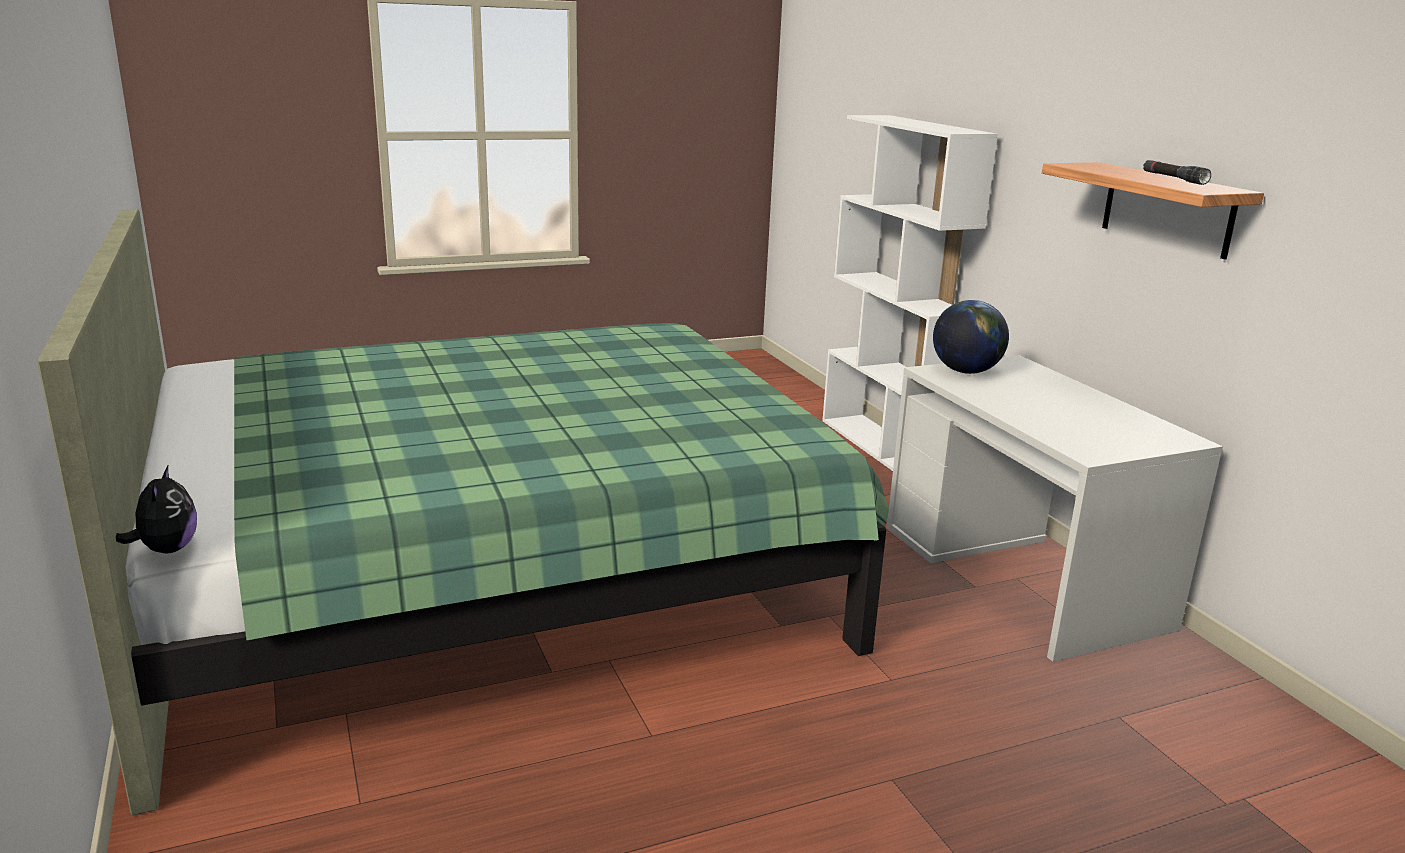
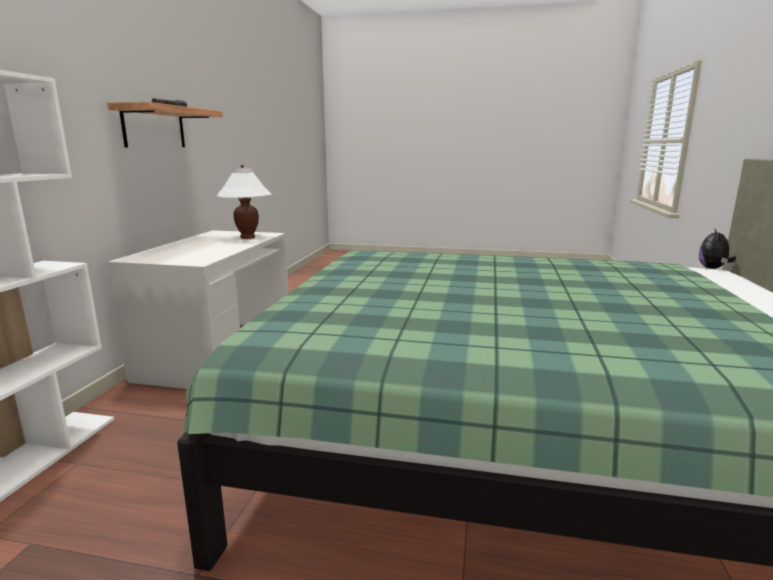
camera: 145 degrees left, 5 degrees down
globe [933,300,1009,374] -> none
none -> white table lamp [216,165,272,239]

